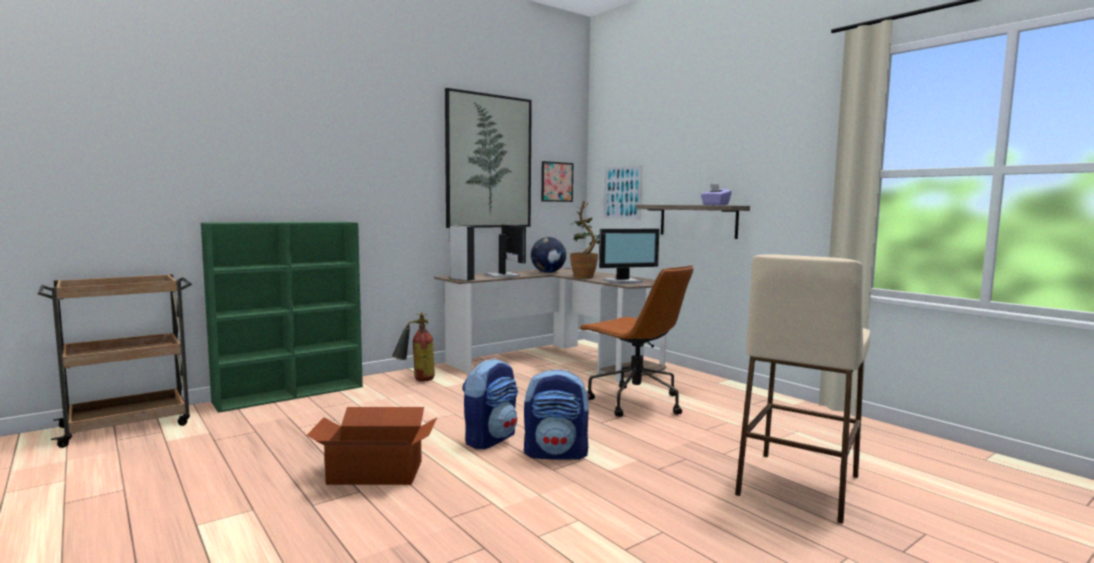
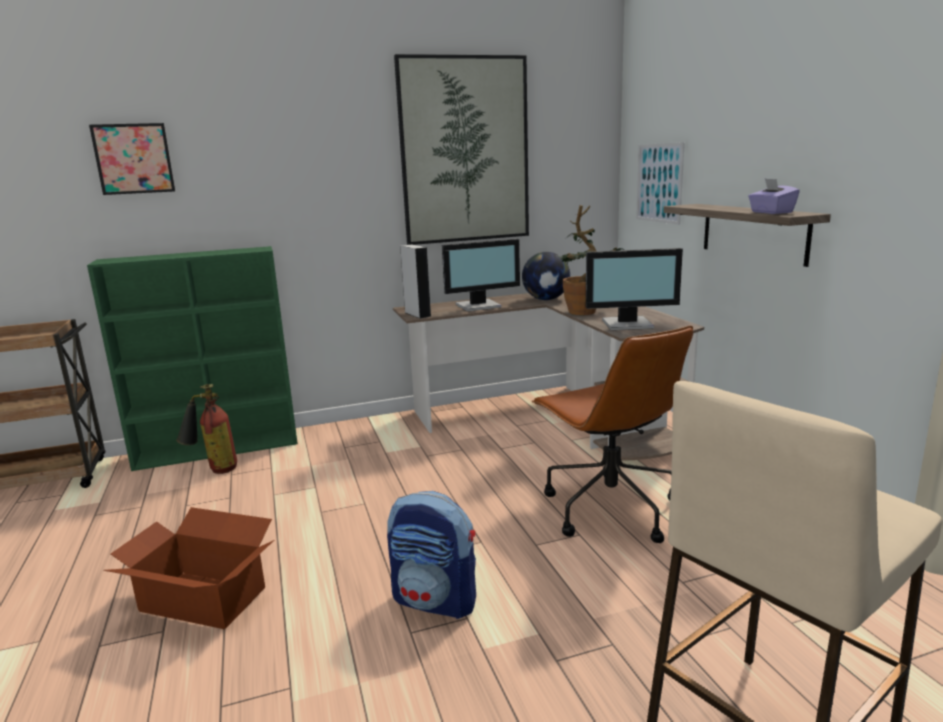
camera: 20 degrees right, 10 degrees up
fire extinguisher [392,312,435,382] -> fire extinguisher moved to [176,384,237,474]
backpack [462,358,518,449] -> none
monitor [485,225,526,278] -> monitor turned 75 degrees clockwise [442,239,520,311]
picture [541,161,573,202] -> picture moved to [89,123,175,195]

